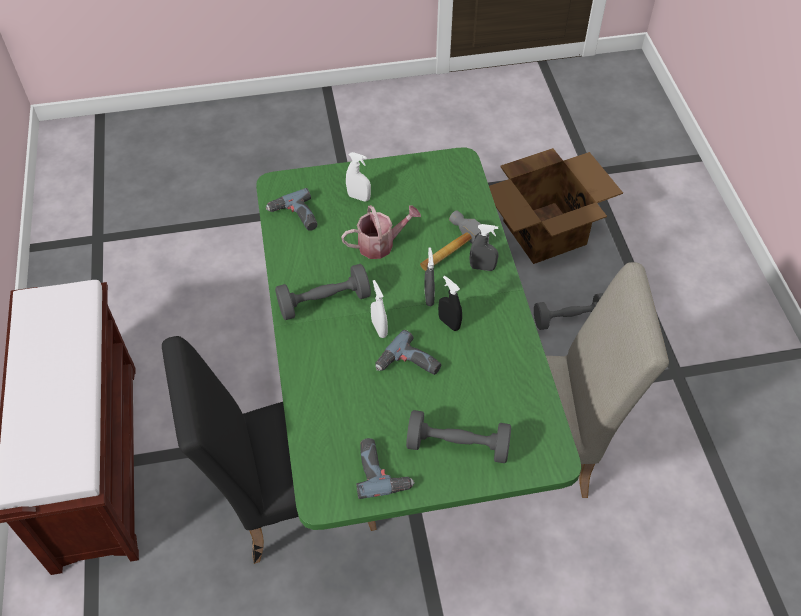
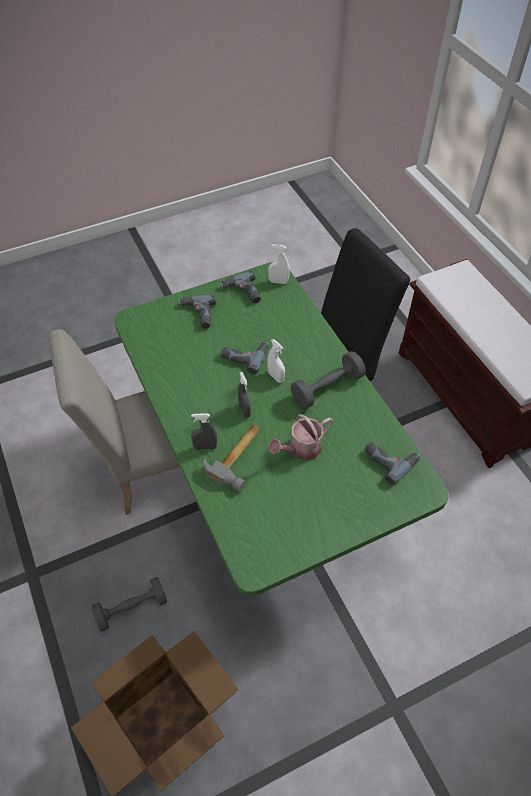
camera: 165 degrees right, 0 degrees up
white spray bottle [346,152,371,202] -> white spray bottle moved to [268,244,290,284]
grey dumbbell [406,410,511,463] -> power drill [178,295,216,329]
black spray bottle [438,276,462,331] -> none

